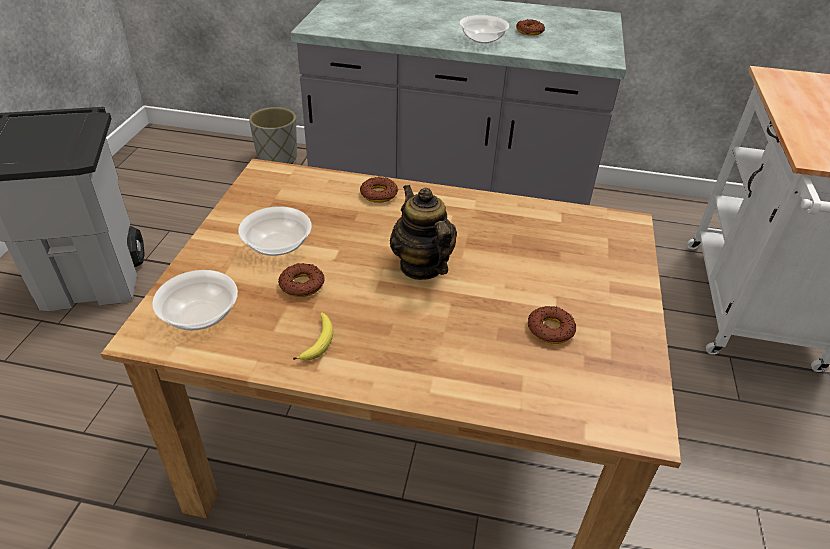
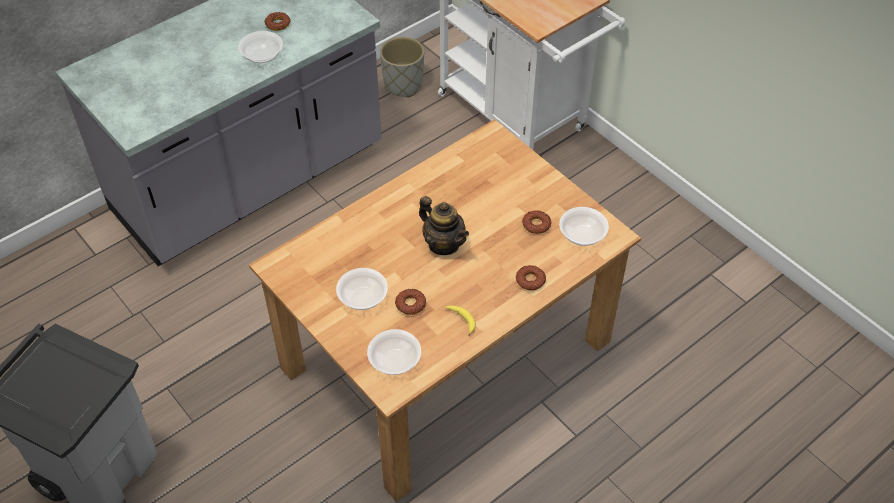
camera: 50 degrees left, 10 degrees up
grey planter [249,107,297,164] -> grey planter moved to [380,37,424,98]
donut [360,177,399,203] -> donut moved to [516,265,546,291]
teapot [390,185,457,280] -> teapot turned 150 degrees counterclockwise [419,196,469,255]
none -> bowl [559,207,609,246]

